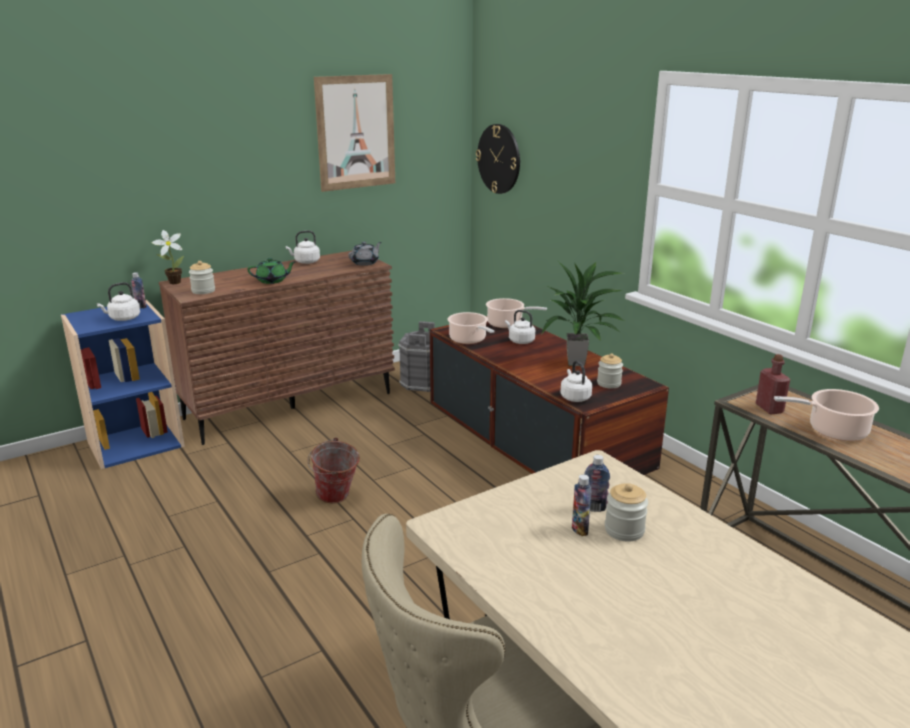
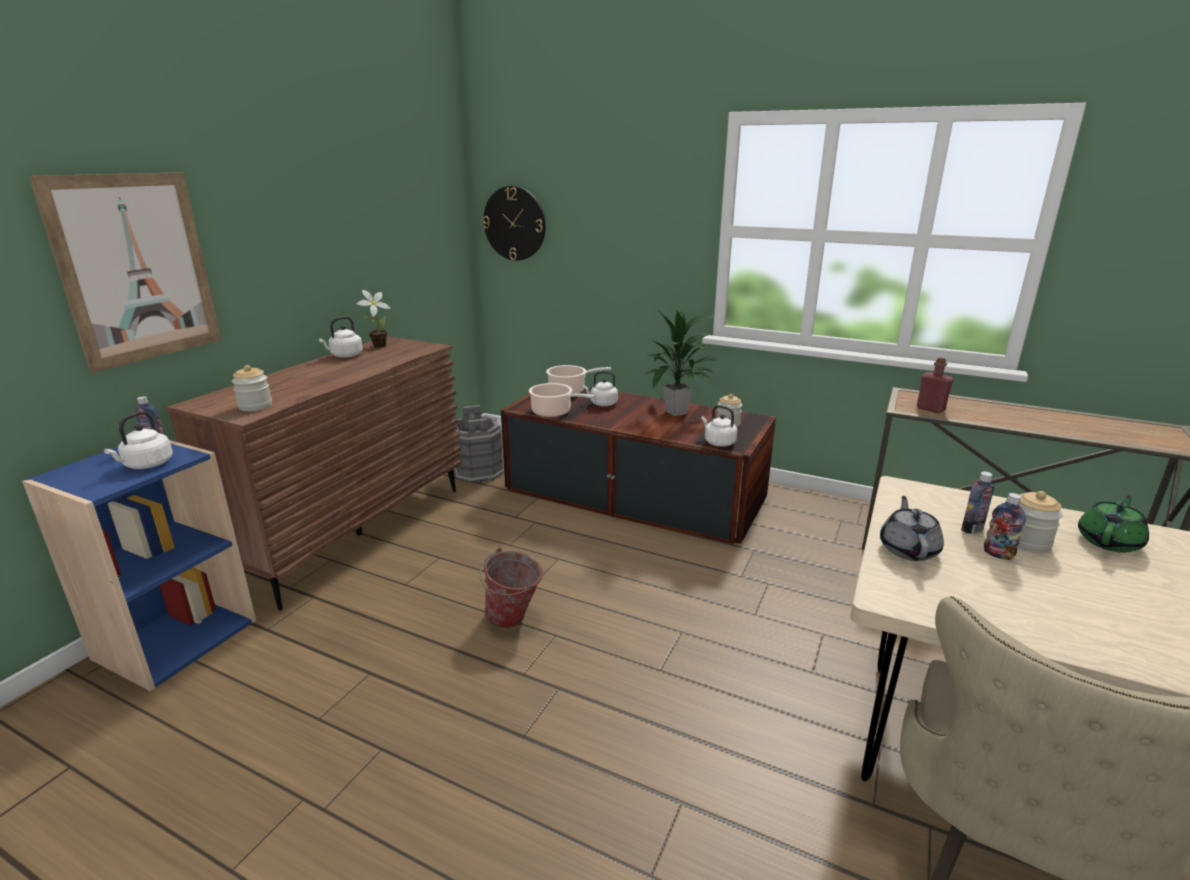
camera: 30 degrees left, 0 degrees up
potted plant [151,230,184,284] -> potted plant moved to [357,290,391,348]
green teapot [247,258,296,284] -> green teapot moved to [1078,496,1149,553]
picture [314,74,395,192] -> picture moved to [29,172,221,373]
grey teapot [348,242,381,266] -> grey teapot moved to [880,496,944,561]
cooking pot [774,389,879,441] -> none

